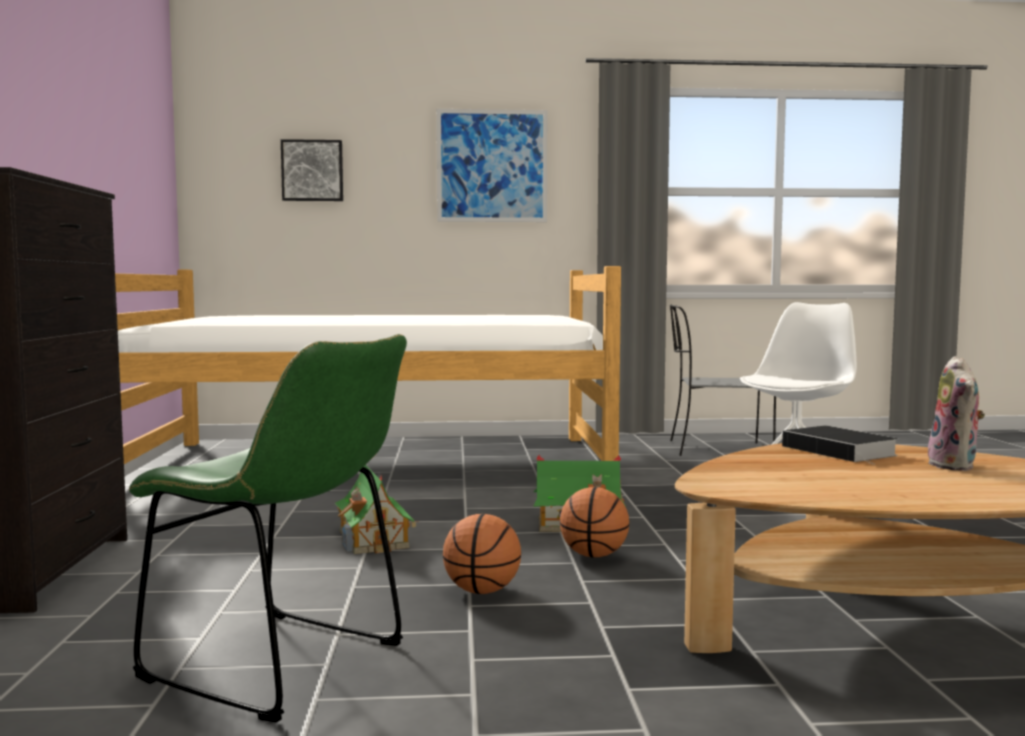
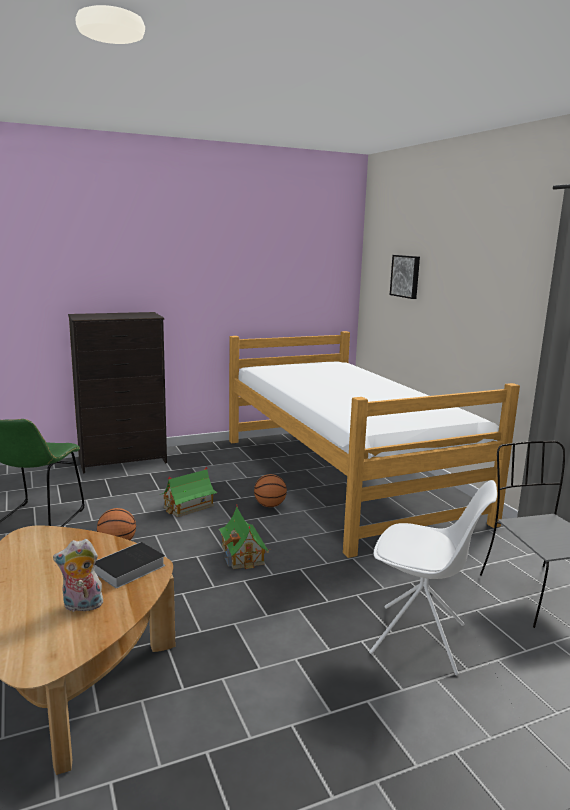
camera: 70 degrees right, 10 degrees up
picture [437,109,547,222] -> none
basketball [560,487,629,557] -> basketball moved to [254,474,287,507]

